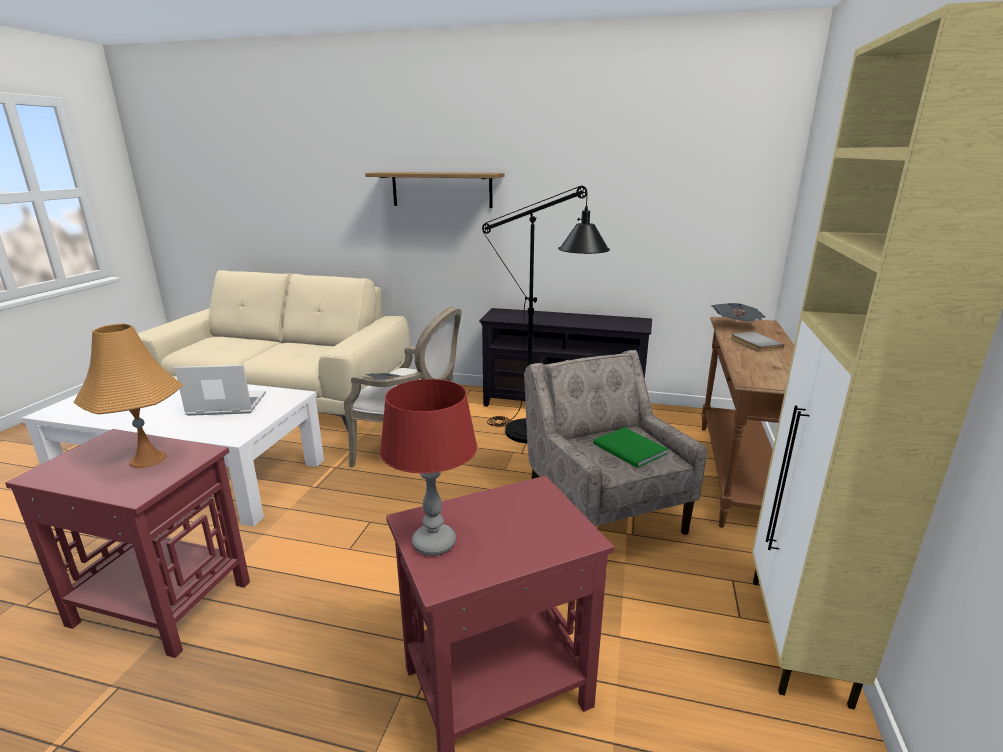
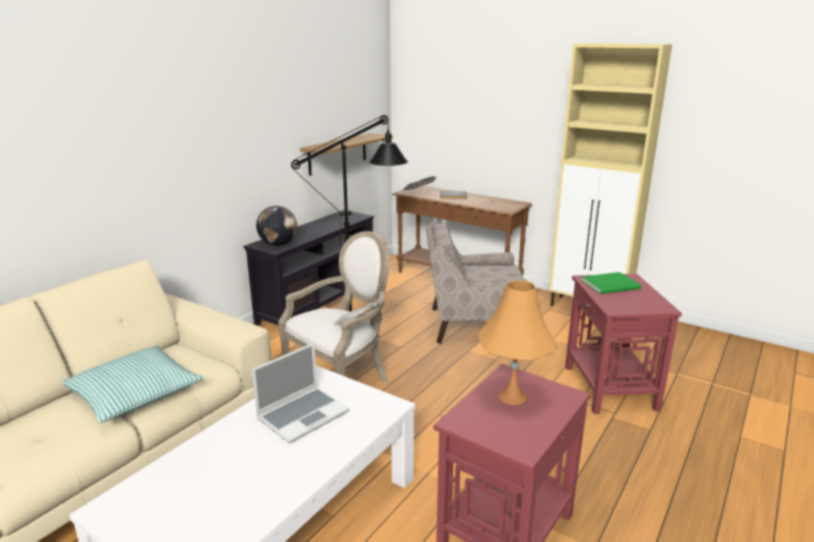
camera: 70 degrees left, 0 degrees up
laptop [174,365,266,416] -> laptop turned 150 degrees counterclockwise [252,343,349,443]
shelf [365,172,505,208] -> shelf moved to [300,133,393,175]
red table lamp [380,379,477,556] -> none
green book [593,427,668,468] -> green book moved to [582,272,641,294]
none -> pillow [61,346,204,423]
none -> globe [256,206,297,246]

